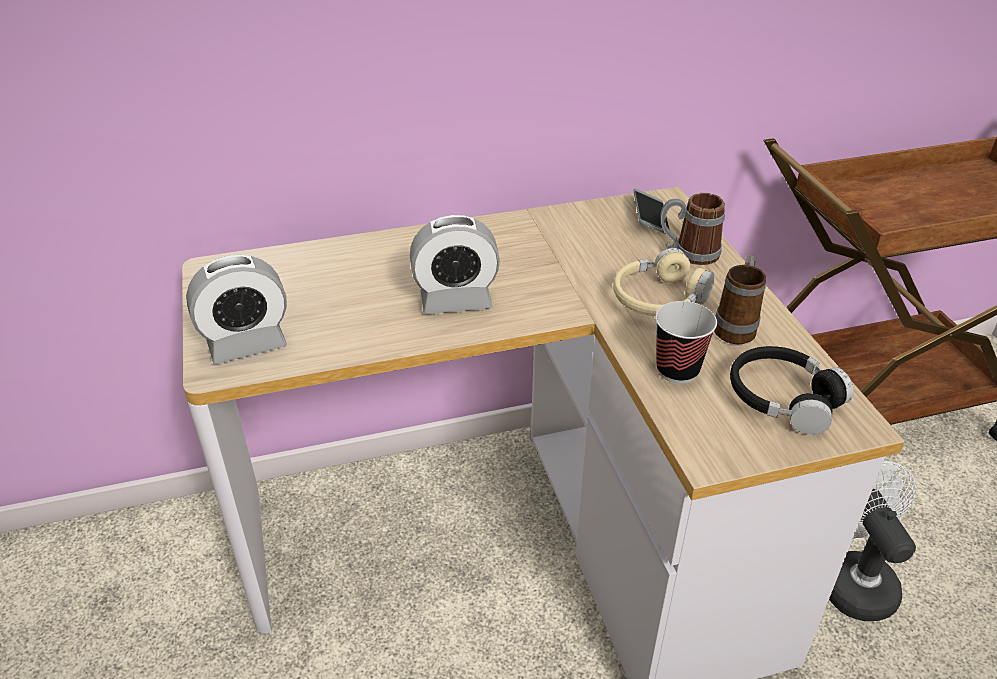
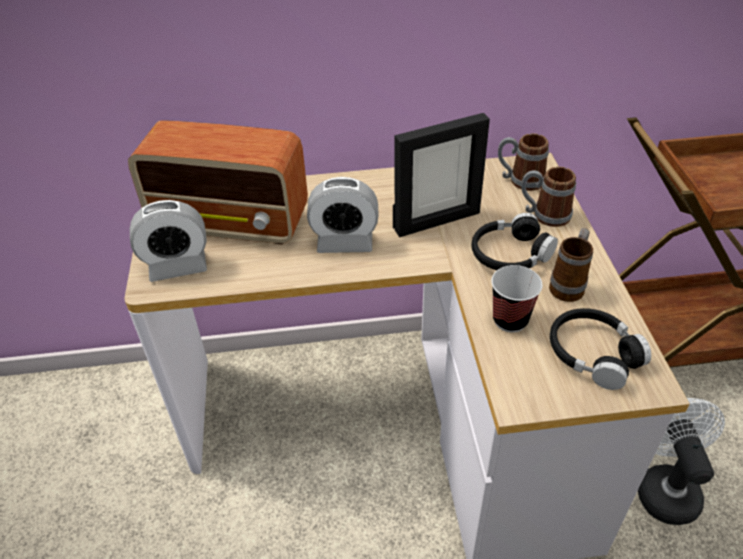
camera: 10 degrees right, 5 degrees up
beige headphones [613,248,715,316] -> black headphones [472,213,558,270]
phone [633,188,670,235] -> mug [498,133,549,191]
none -> radio [128,120,308,244]
none -> picture frame [393,113,490,237]

